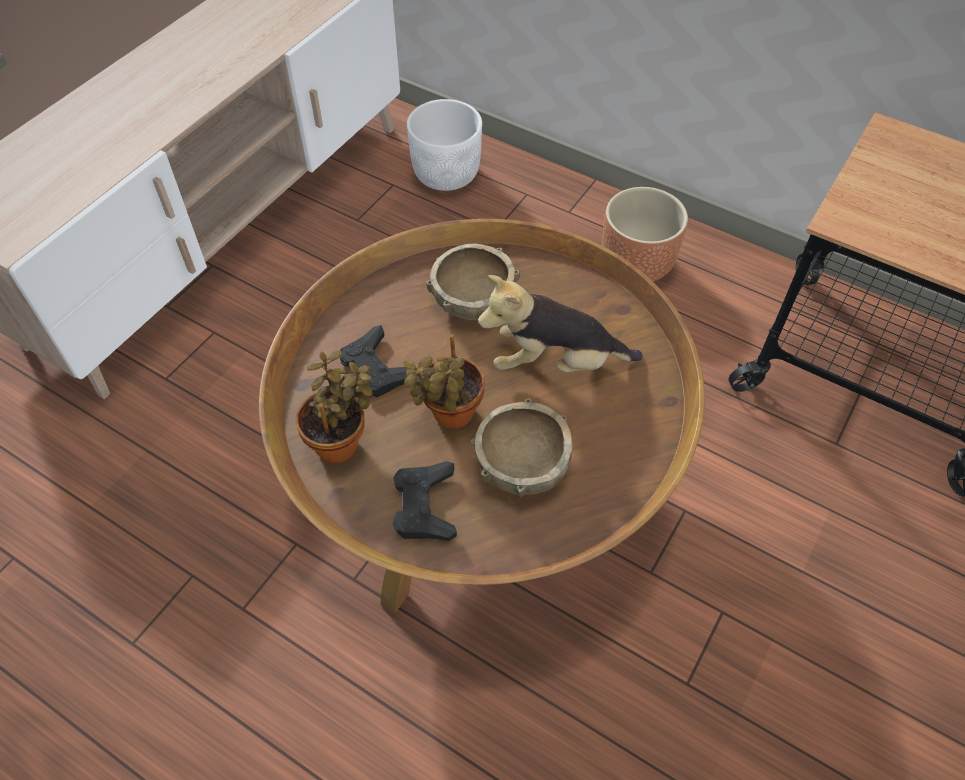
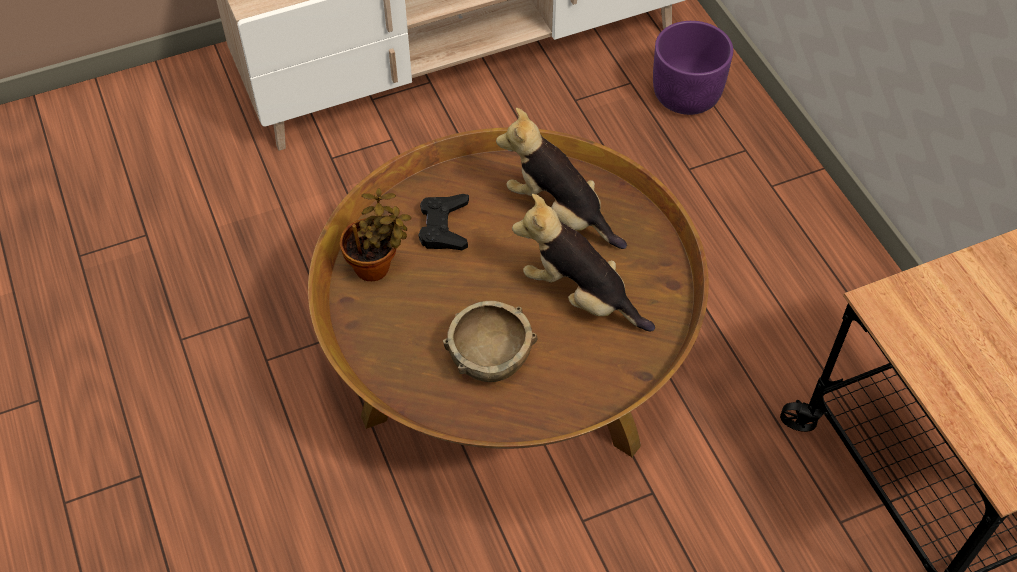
camera: 35 degrees right, 0 degrees up
black game controller [393,461,457,541] -> none
potted plant [403,334,485,429] -> none
white planter [407,99,482,191] -> purple planter [653,21,733,115]
brown bowl [426,243,520,320] -> plush toy [496,108,627,249]
brown planter [602,187,688,281] -> none

